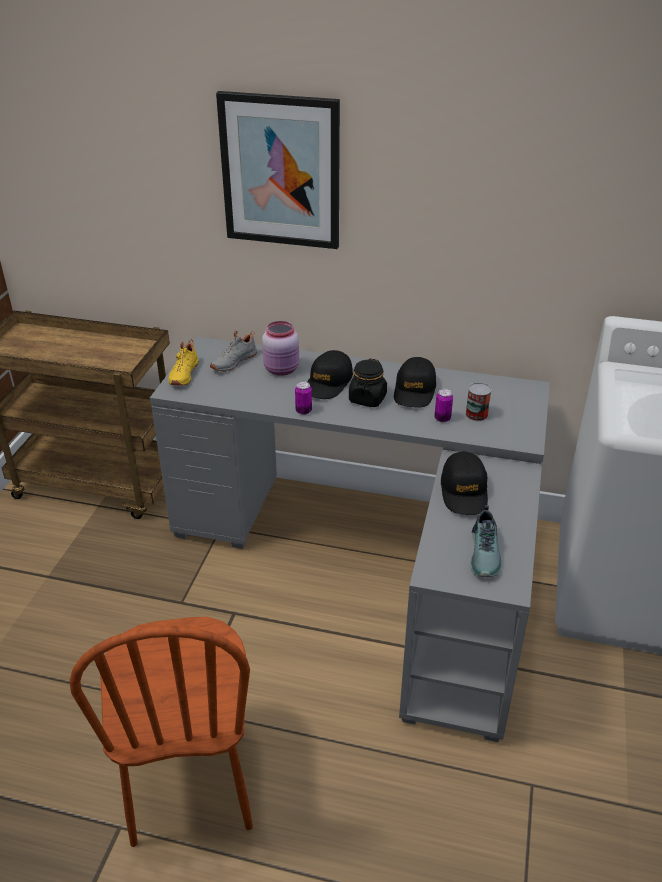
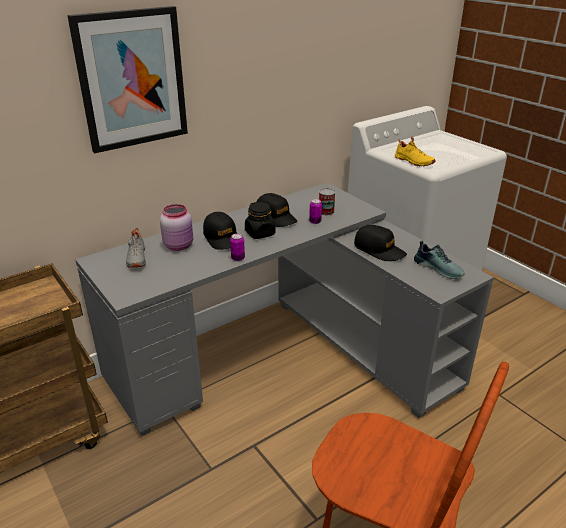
camera: 50 degrees left, 5 degrees down
yellow shoe [169,340,199,386] -> yellow shoe moved to [395,137,435,167]

